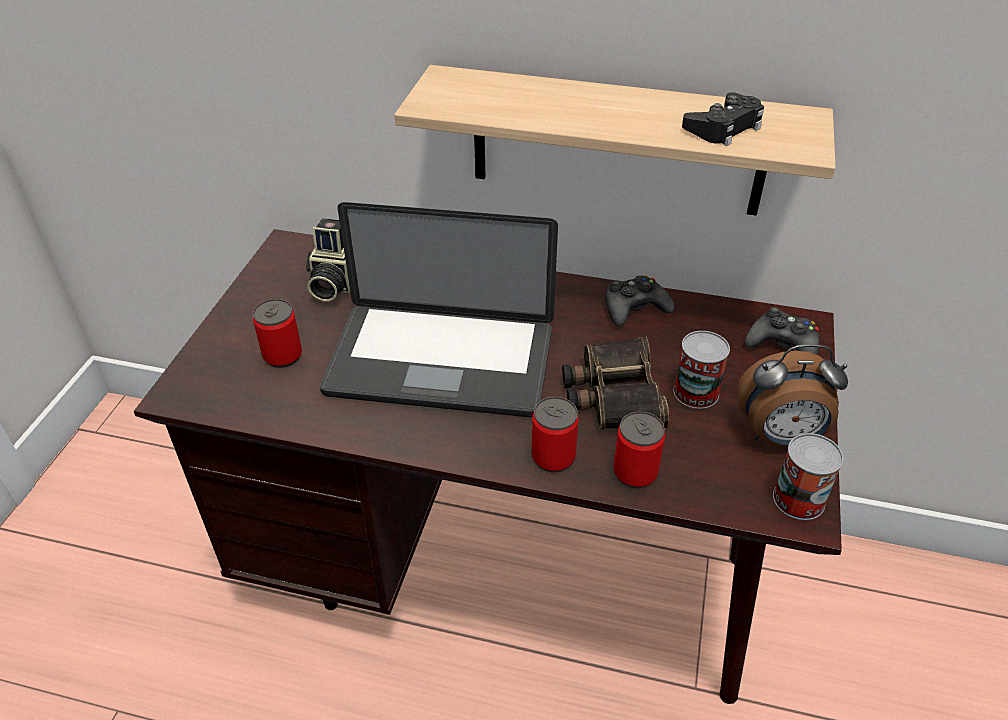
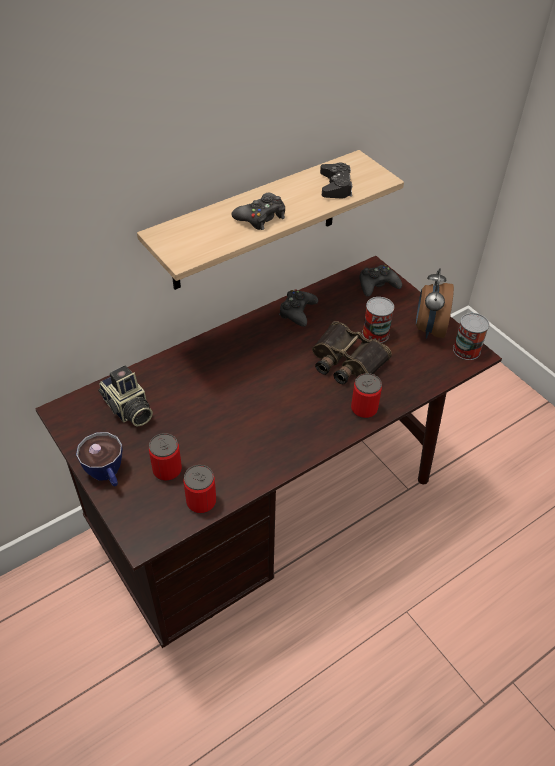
camera: 50 degrees left, 5 degrees up
laptop [320,202,558,417] -> none
can [613,411,665,488] -> can moved to [184,465,216,514]
alarm clock [736,344,848,447] -> alarm clock turned 150 degrees clockwise [416,268,454,339]
none -> cup [76,432,123,487]
none -> black game controller [231,193,285,230]

